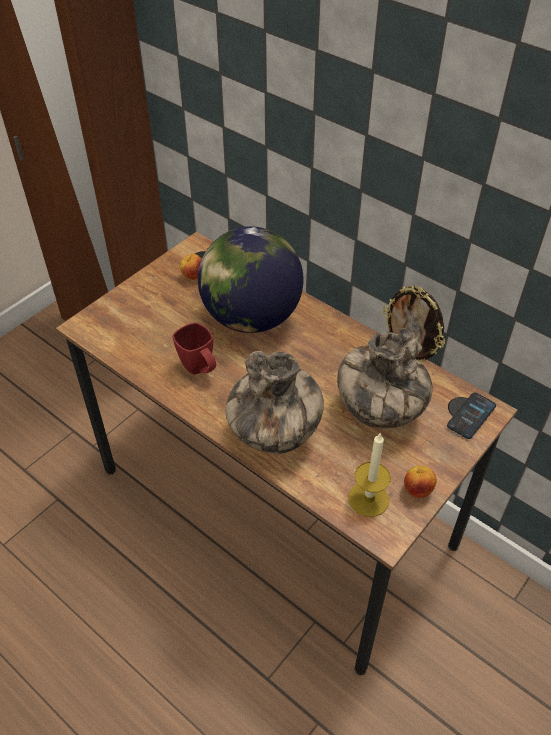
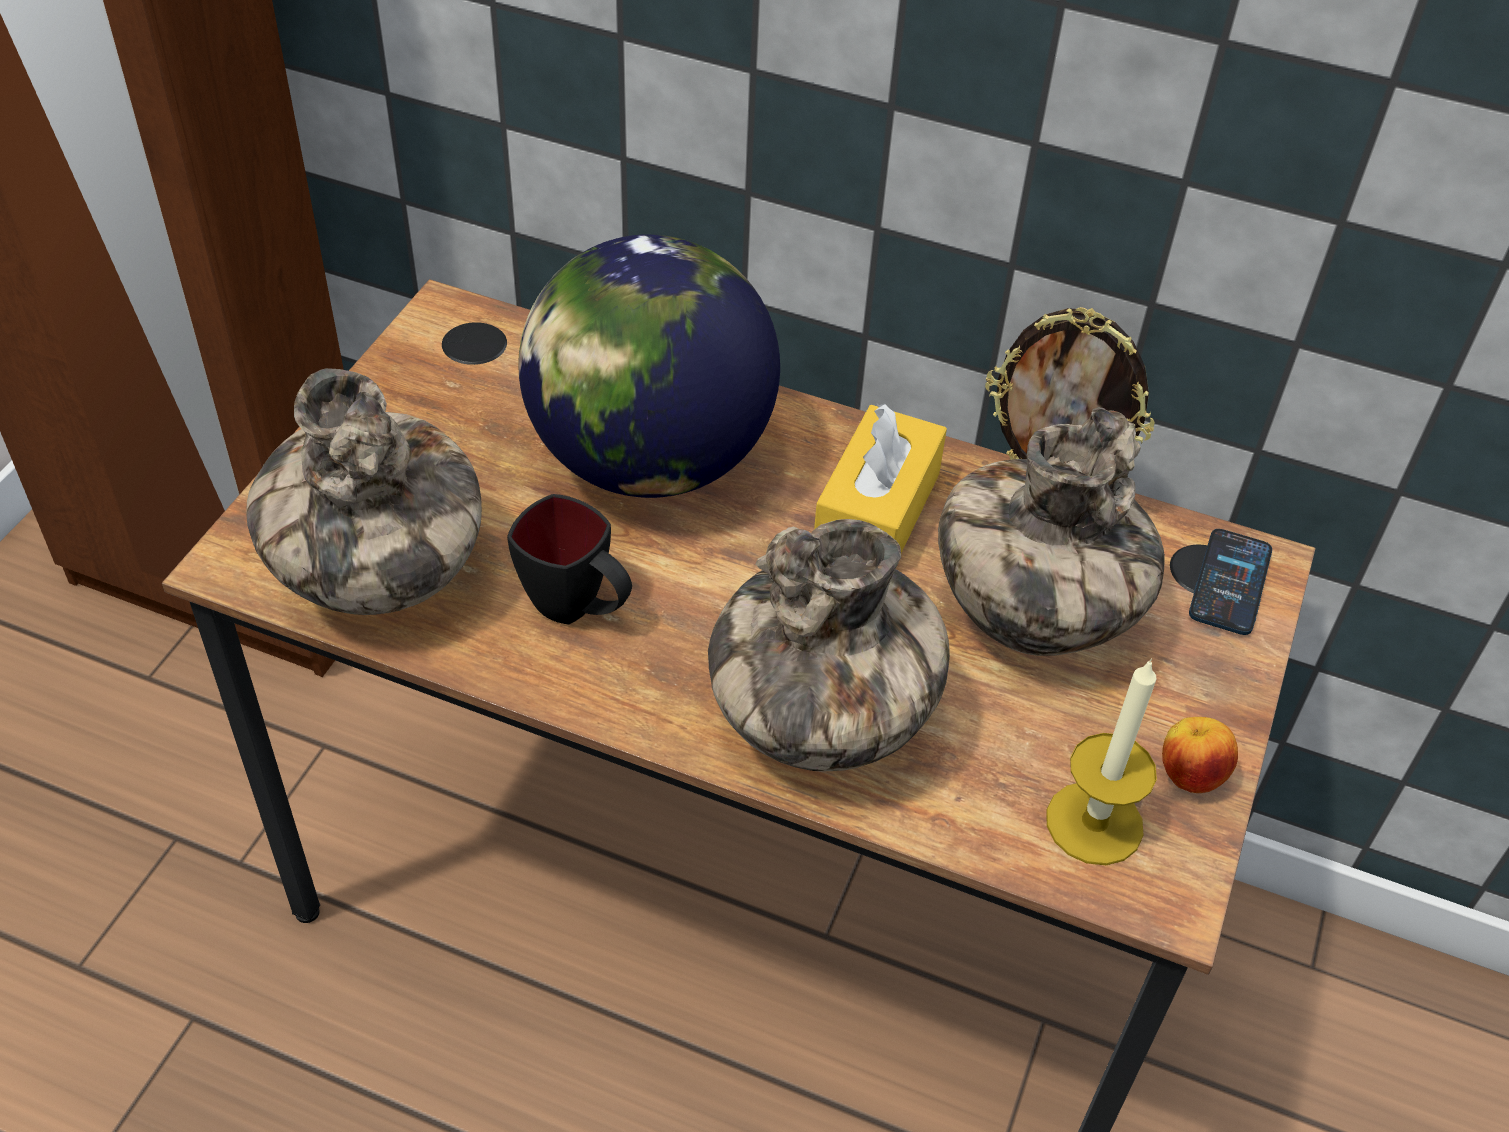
camera: 20 degrees left, 0 degrees up
red mug [172,322,216,375] -> black mug [507,494,632,625]
apple [180,254,202,280] -> none
none -> vase [246,368,482,615]
none -> yellow tissue box [814,404,947,553]

